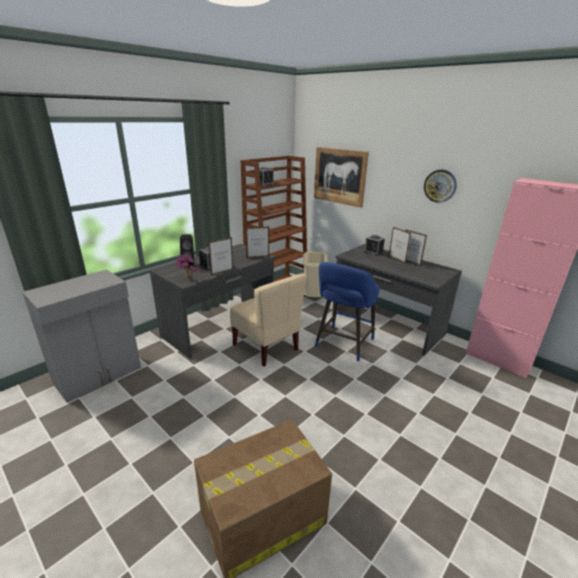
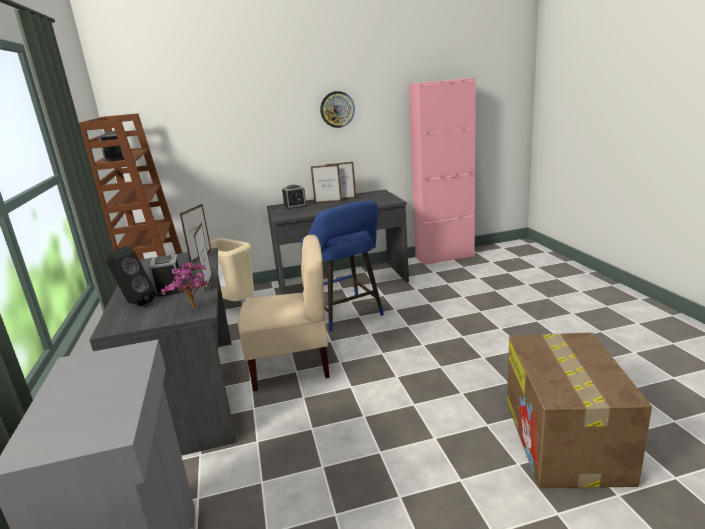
camera: 55 degrees left, 5 degrees down
picture [314,147,369,208] -> none

